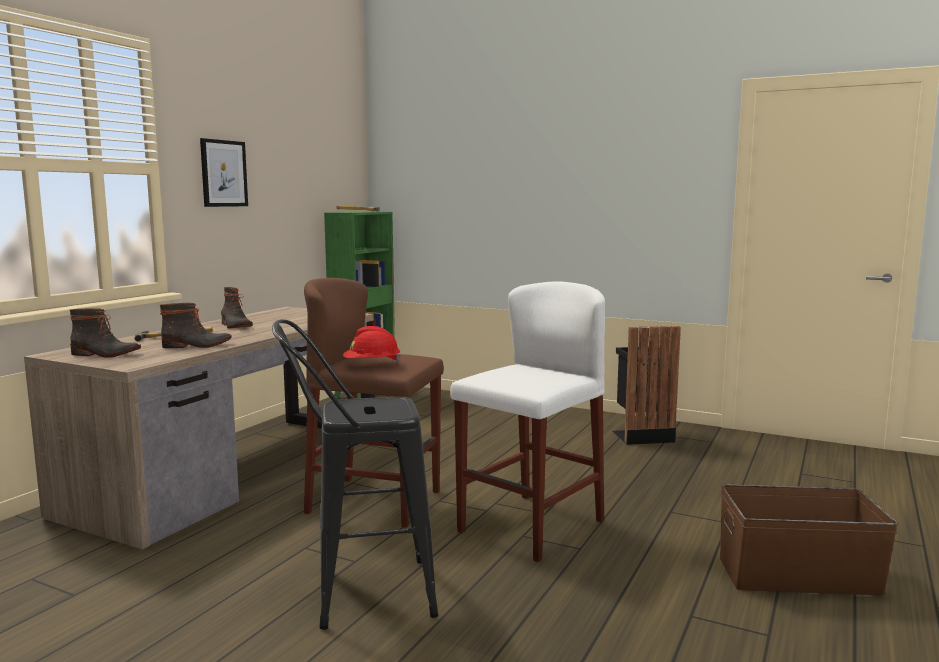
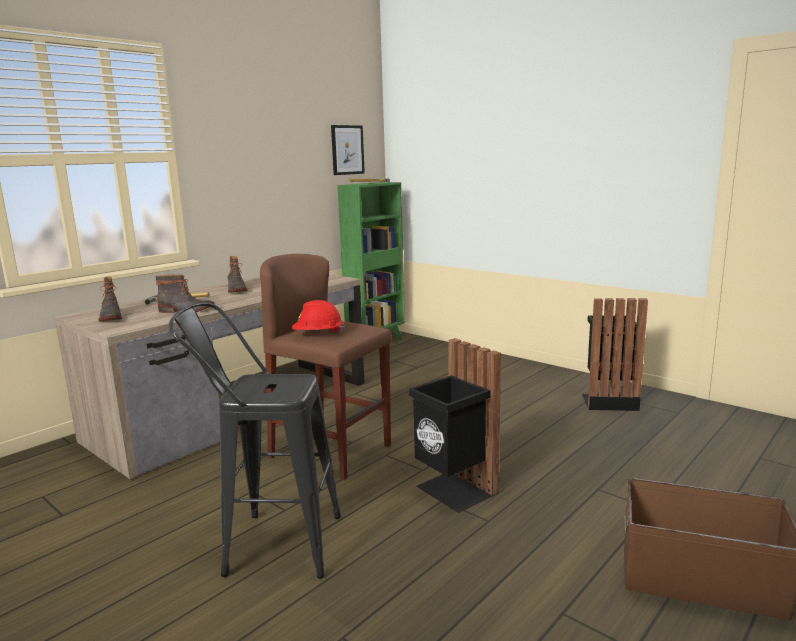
camera: 15 degrees right, 5 degrees up
boot [70,308,141,358] -> boot turned 45 degrees clockwise [98,277,122,322]
picture [200,138,248,207] -> picture moved to [331,125,365,175]
white stool [450,281,605,562] -> black trash can [409,338,501,513]

